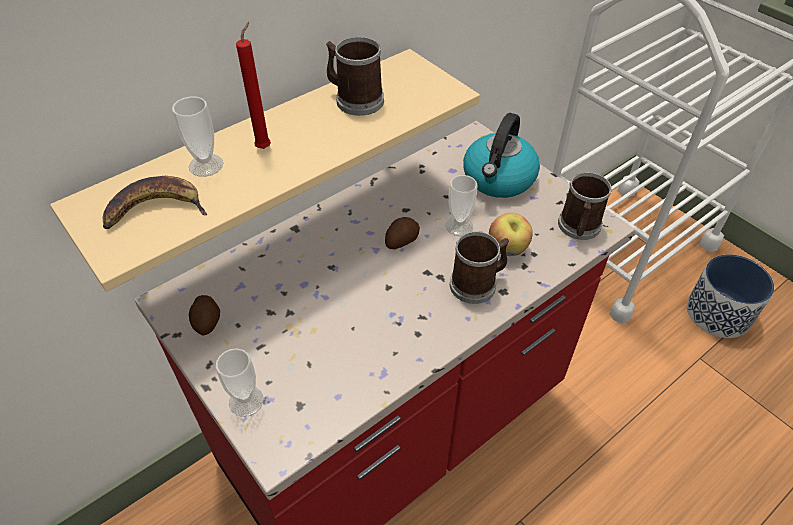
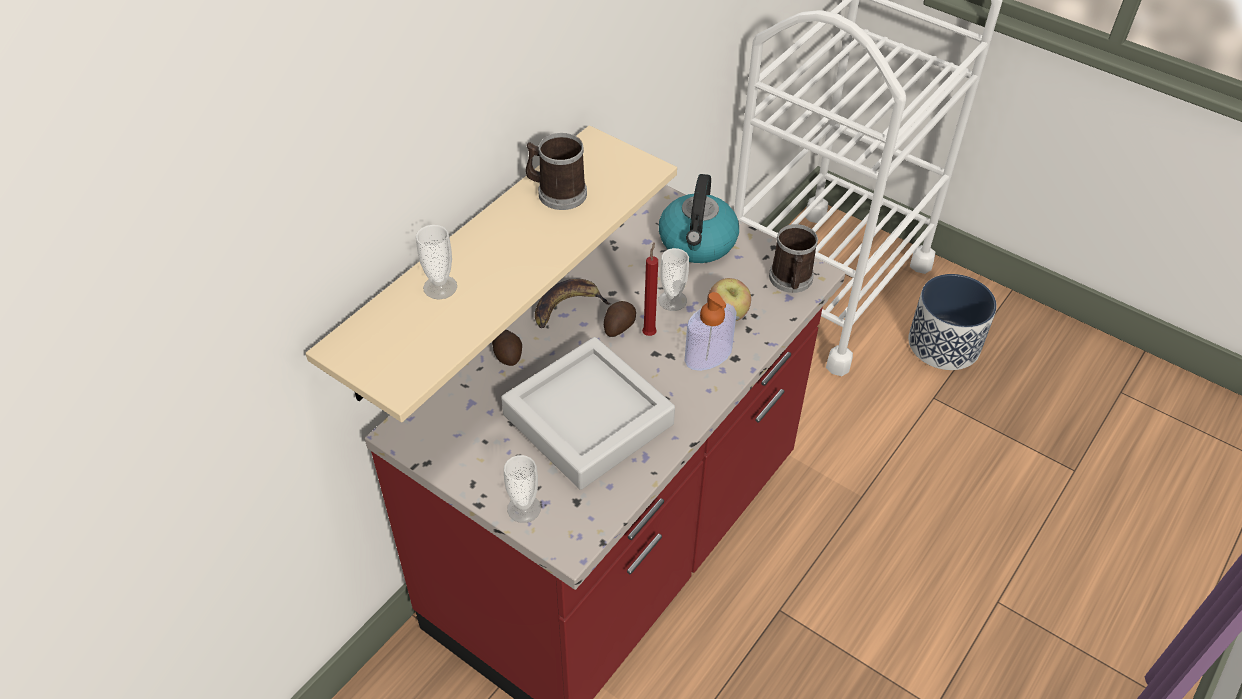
camera: 15 degrees left, 0 degrees up
banana [103,176,207,229] -> banana moved to [535,279,611,328]
potato [189,295,220,336] -> potato moved to [492,330,522,366]
red candle [236,22,271,149] -> red candle moved to [642,243,658,336]
mug [450,231,509,304] -> soap dispenser [685,292,737,371]
none -> grey tray [501,337,675,490]

